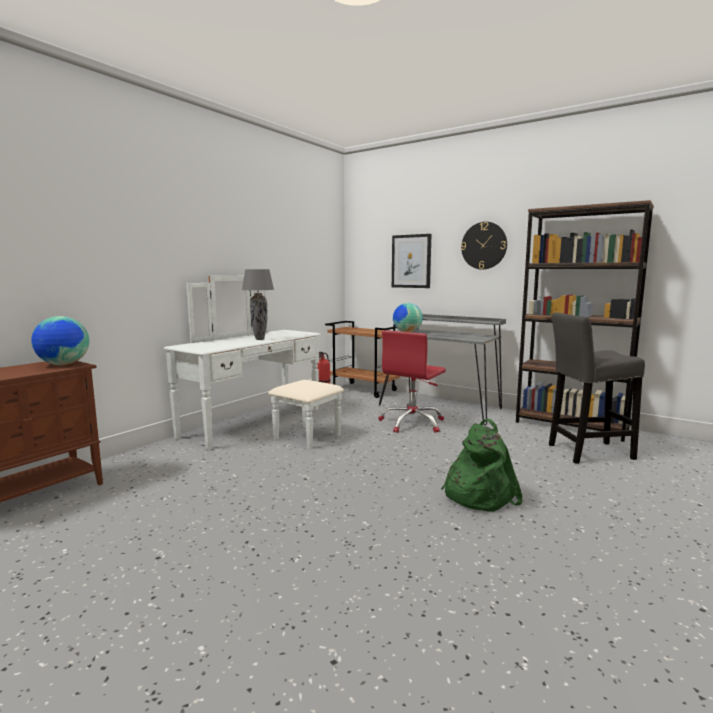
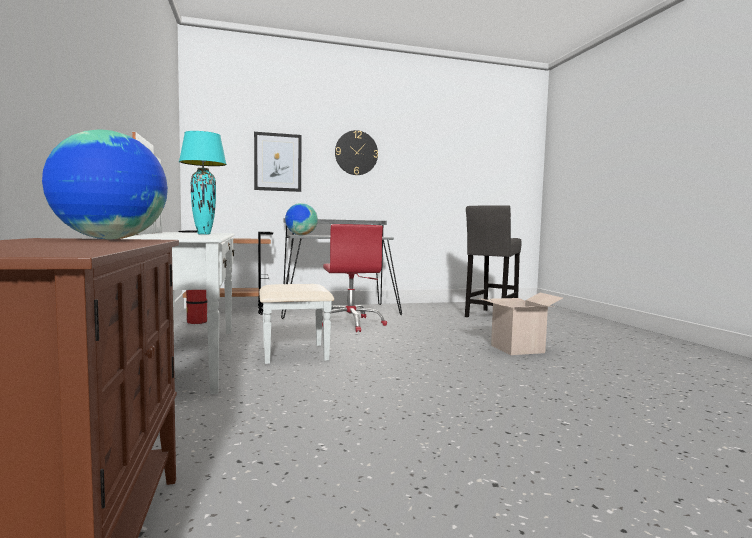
camera: 50 degrees left, 5 degrees down
grey table lamp [242,269,274,340] -> turquoise table lamp [179,131,227,235]
green backpack [441,419,523,512] -> cardboard box [478,293,563,355]
brown bookcase [516,200,654,442] -> none

